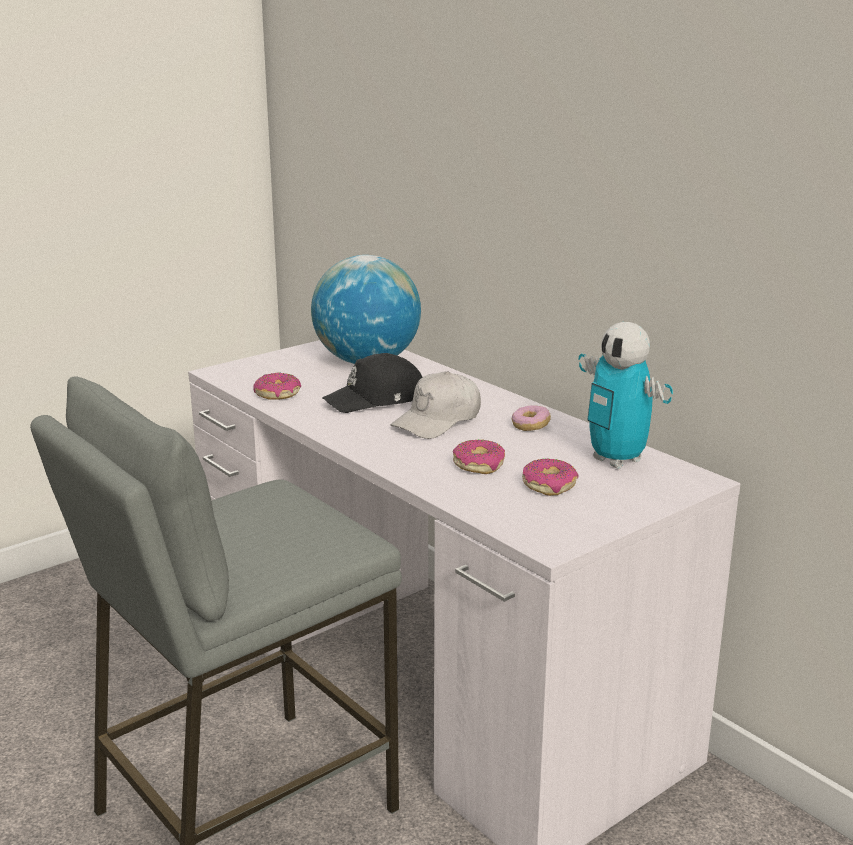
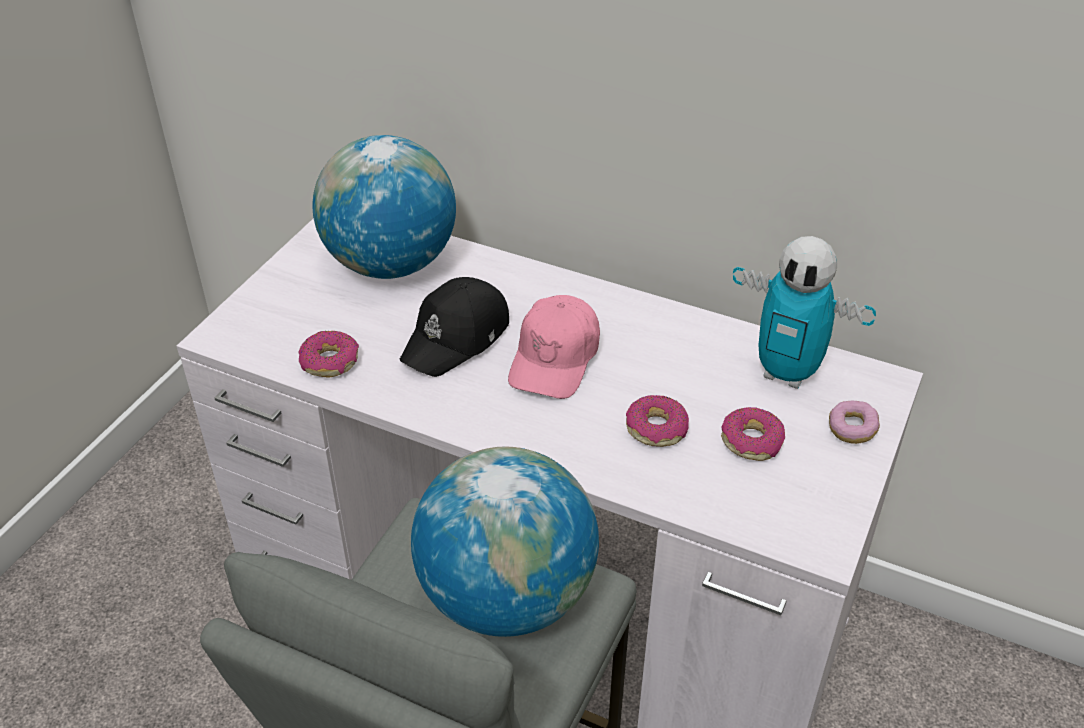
camera: 25 degrees left, 20 degrees up
white cap [390,372,481,439] -> pink cap [508,295,600,399]
donut [512,405,551,431] -> donut moved to [829,400,880,444]
none -> globe [411,447,599,637]

